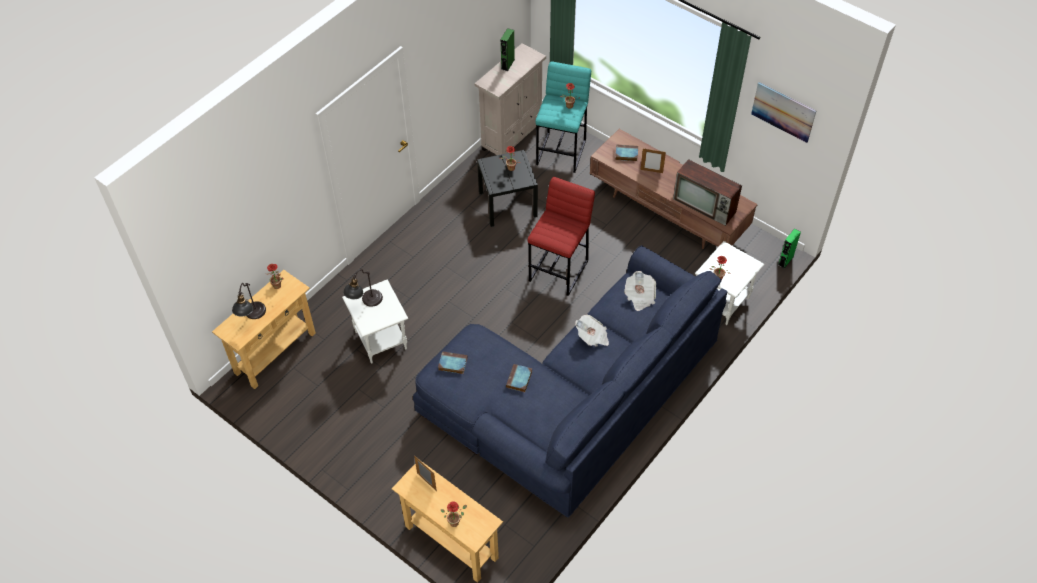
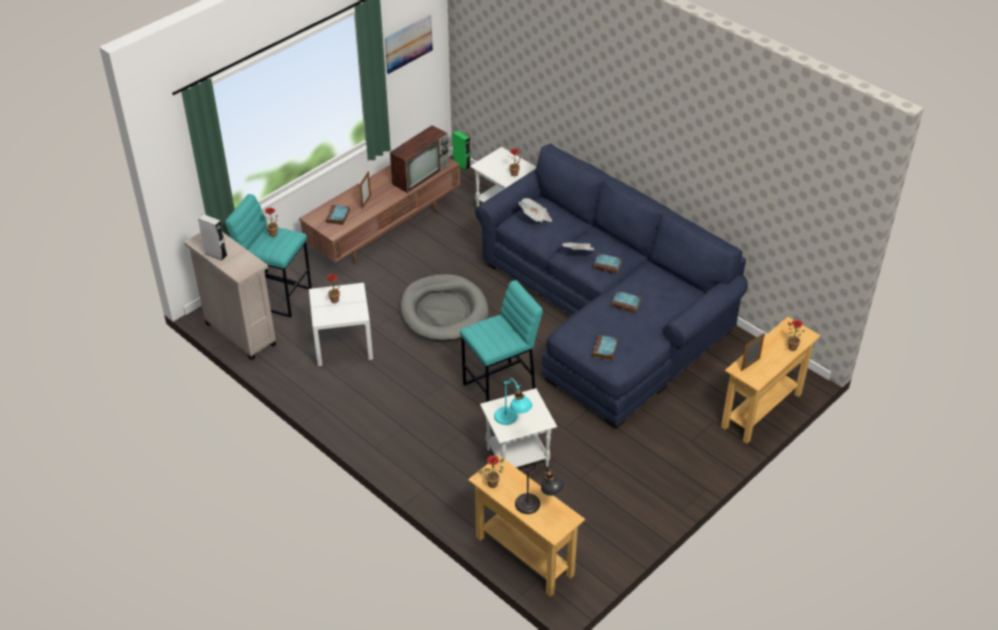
camera: 85 degrees left, 10 degrees down
grey table lamp [343,269,383,307] -> turquoise table lamp [494,378,532,425]
black side table [477,150,538,227] -> white side table [309,283,373,367]
green speaker [500,28,515,71] -> grey speaker [198,214,228,261]
red stool [528,177,595,296] -> grey dog bed [400,274,489,341]
none -> turquoise stool [460,280,543,402]
none -> book [593,253,622,274]

